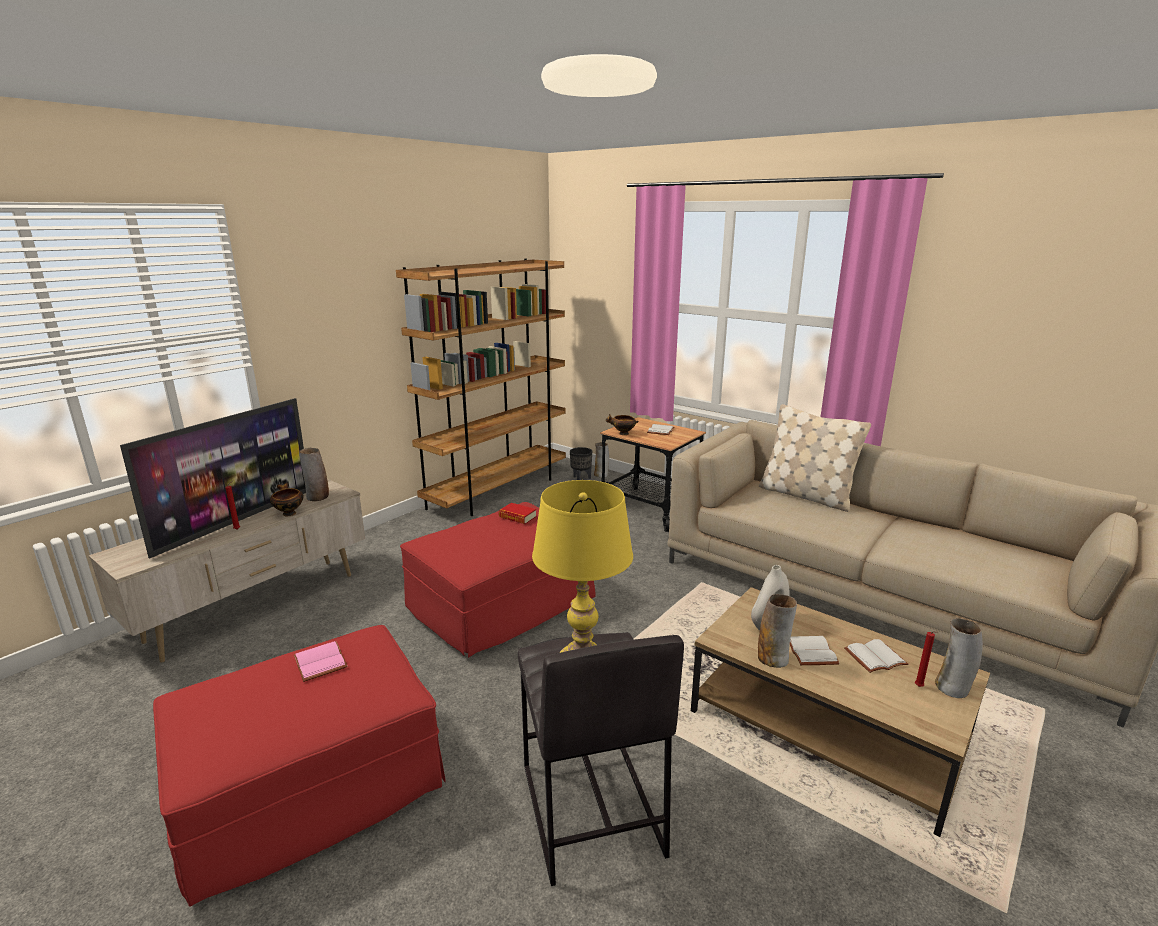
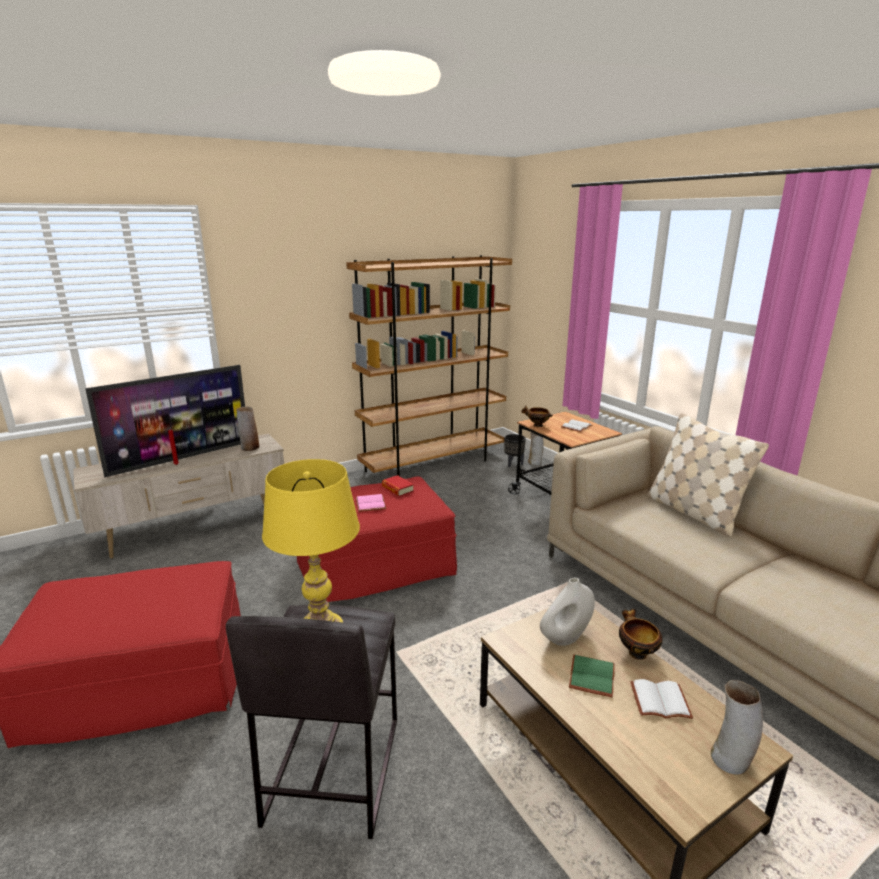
camera: 20 degrees right, 0 degrees up
bowl [270,483,303,516] -> bowl moved to [619,609,663,660]
pink book [294,641,348,682] -> pink book moved to [356,494,386,512]
vase [758,594,797,668] -> none
white book [790,636,840,665] -> green book [569,655,615,697]
red candle [915,631,939,687] -> none

